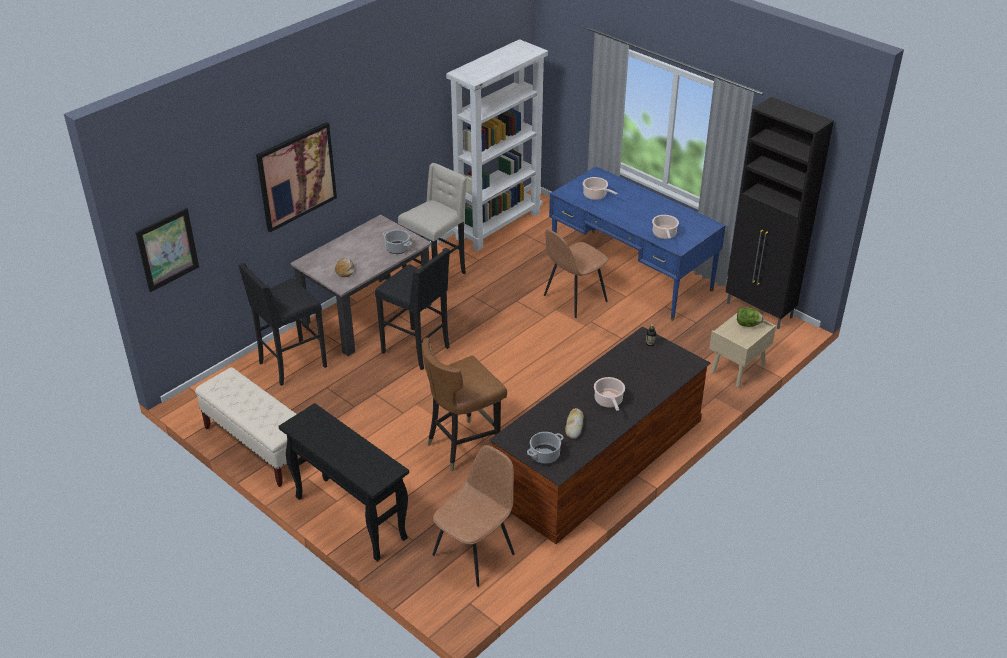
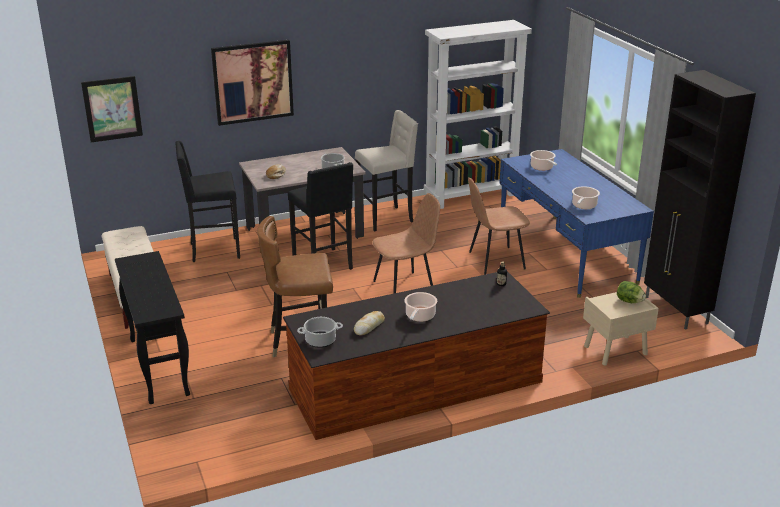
camera: 25 degrees right, 10 degrees down
brown chair [432,445,515,587] -> brown chair moved to [372,193,440,294]

